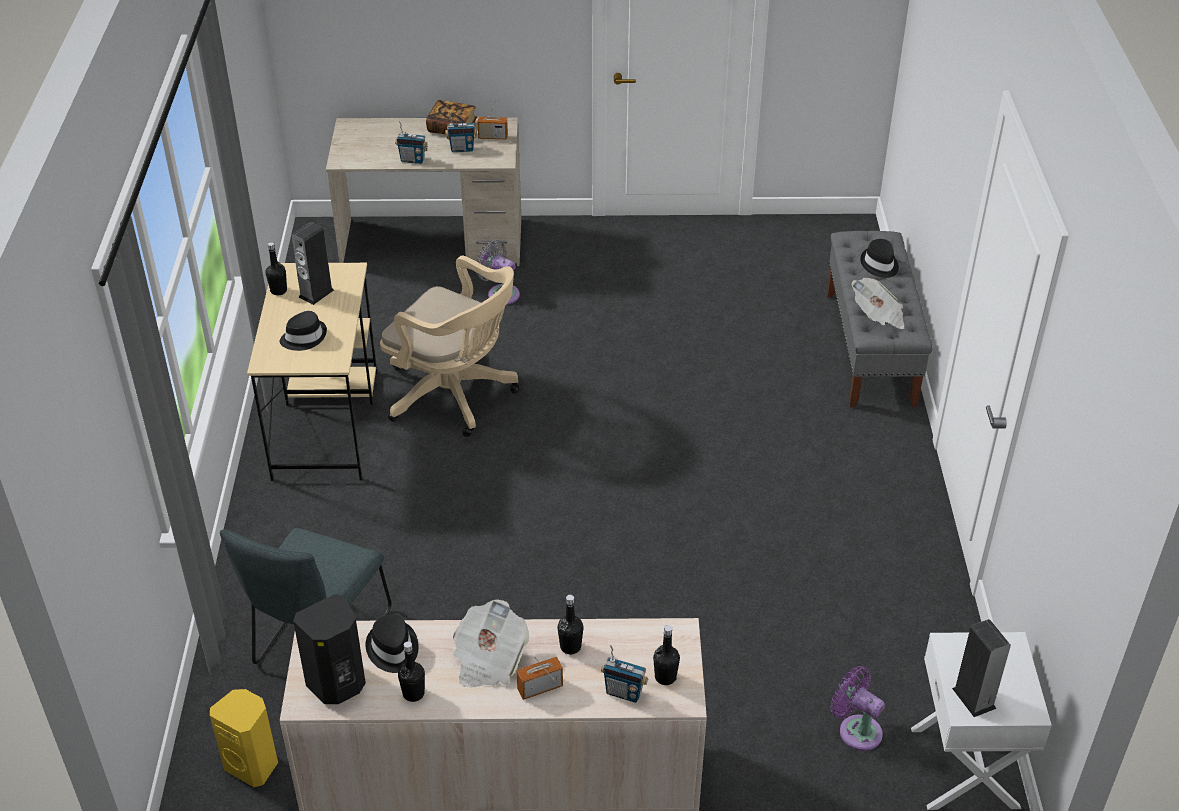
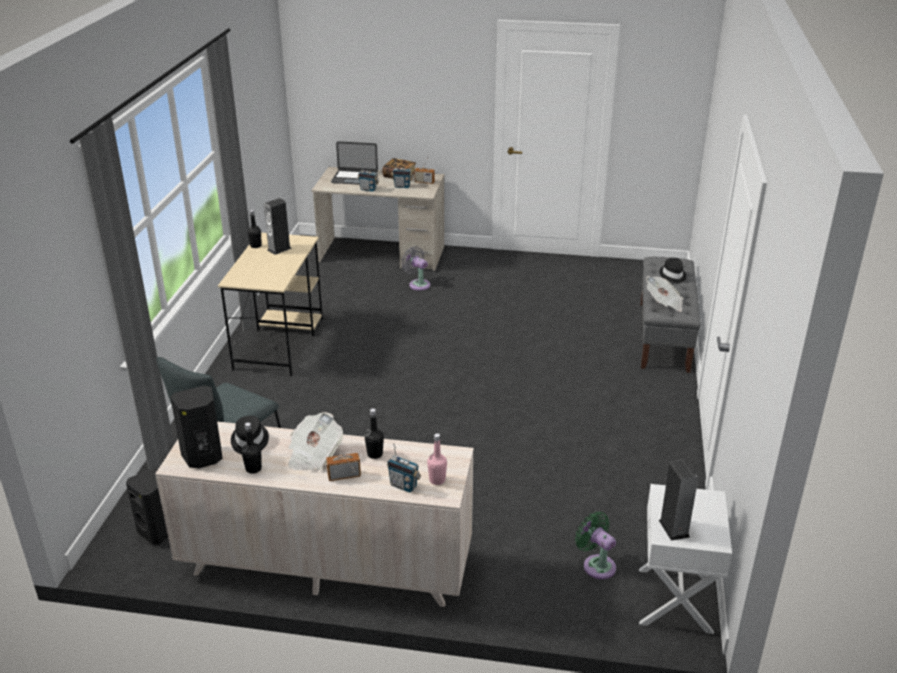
camera: 10 degrees right, 10 degrees down
yellow speaker [210,689,278,787] -> black speaker [126,470,168,545]
black hat [280,311,327,351] -> none
beige office chair [380,255,519,437] -> none
black bottle [653,625,680,685] -> pink bottle [427,433,447,485]
purple fan [831,666,885,751] -> green fan [575,512,616,579]
none -> laptop [331,141,378,185]

